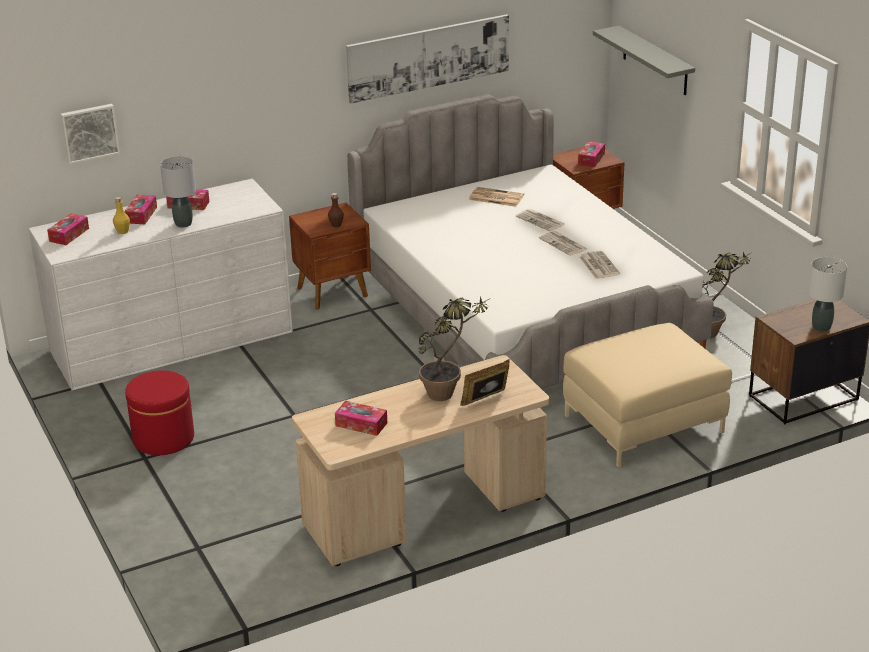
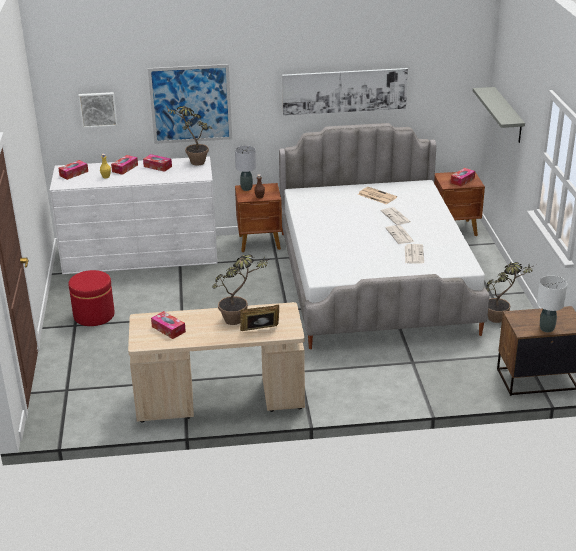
camera: 20 degrees right, 0 degrees up
grey table lamp [160,156,196,228] -> grey table lamp moved to [235,146,256,191]
beige ottoman [563,323,732,467] -> none
none -> picture [148,64,232,144]
none -> potted plant [166,106,213,166]

